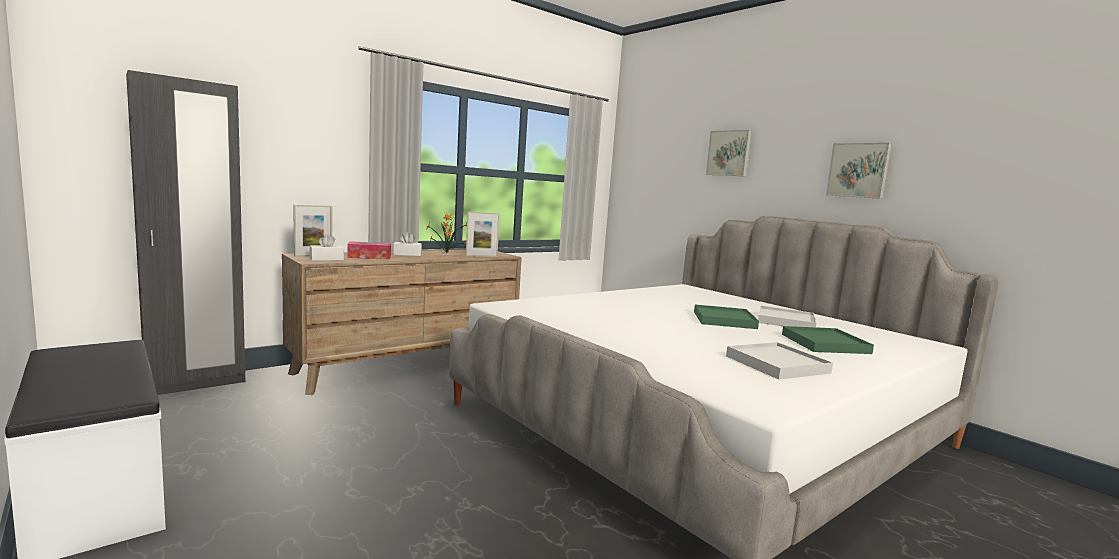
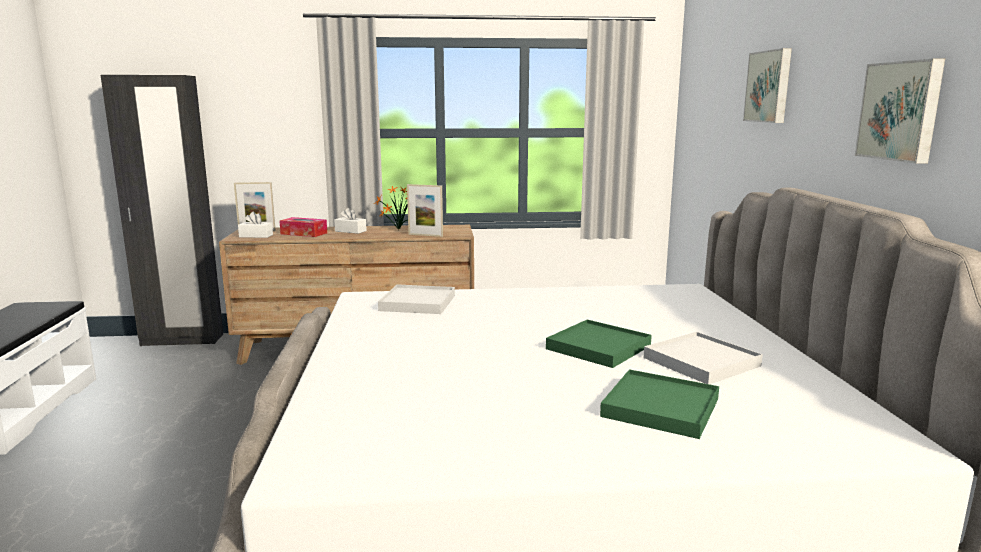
camera: 35 degrees right, 5 degrees up
white tray [726,342,833,380] -> white tray moved to [378,285,455,314]

